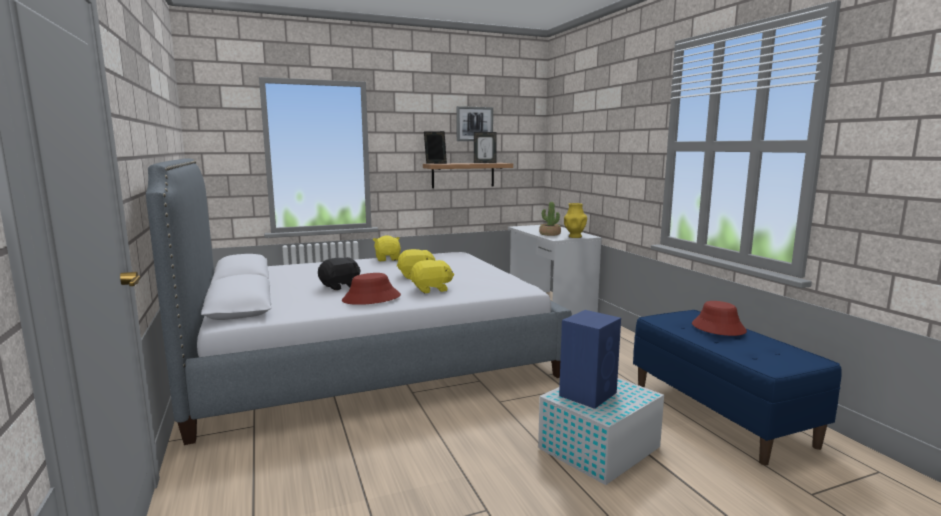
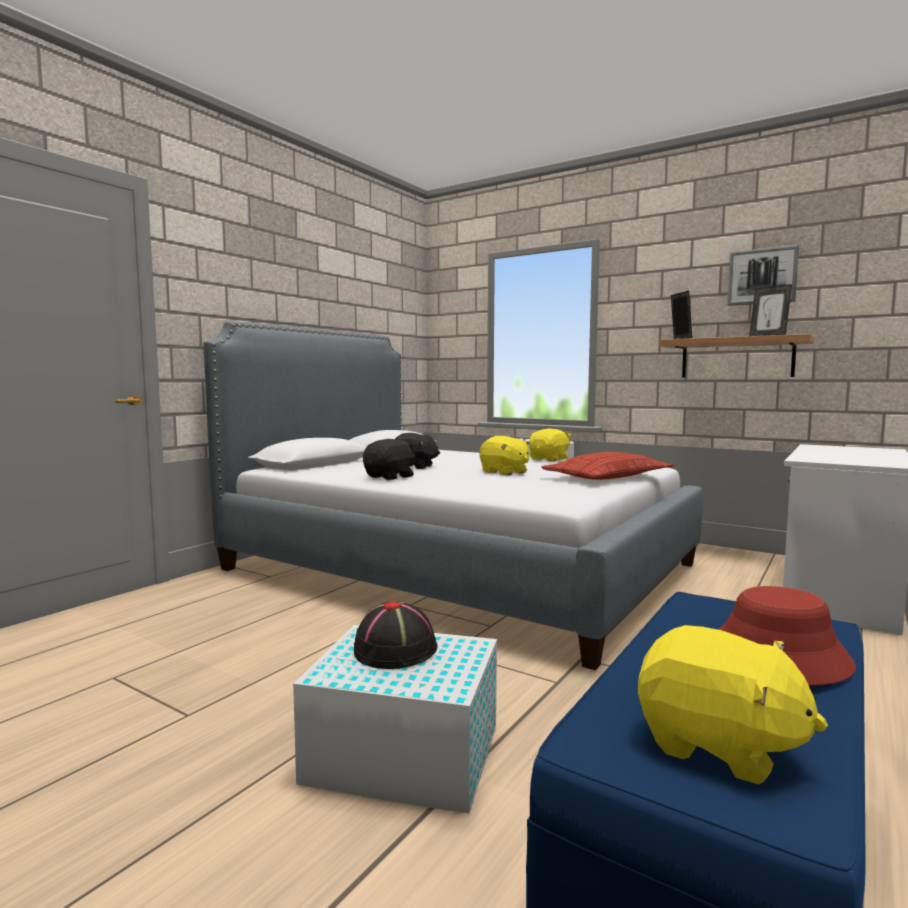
camera: 55 degrees right, 5 degrees down
red hat [342,273,401,305] -> black plush toy [363,439,416,480]
yellow plush toy [410,260,454,293] -> yellow plush toy moved to [638,625,828,784]
potted plant [539,202,561,236] -> none
blue speaker [559,310,621,409] -> black hat [354,601,438,669]
yellow vase [564,203,587,238] -> none
none -> pillow [542,452,674,480]

